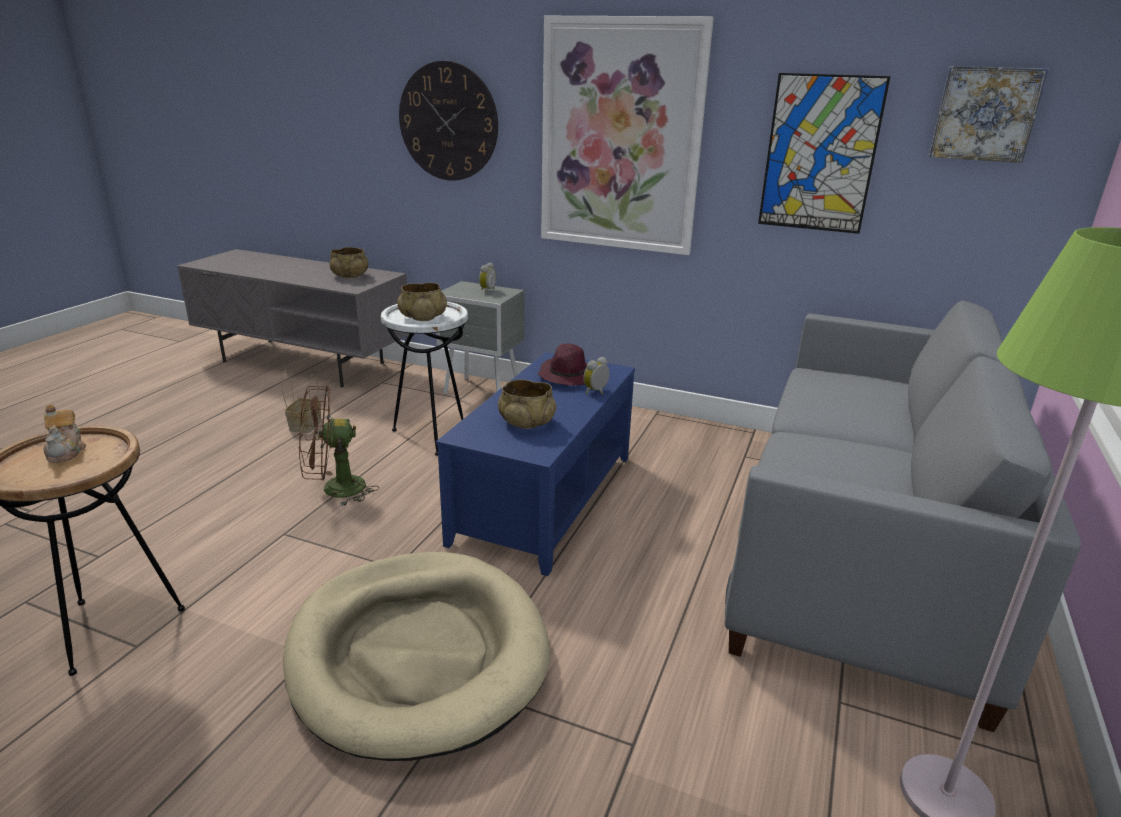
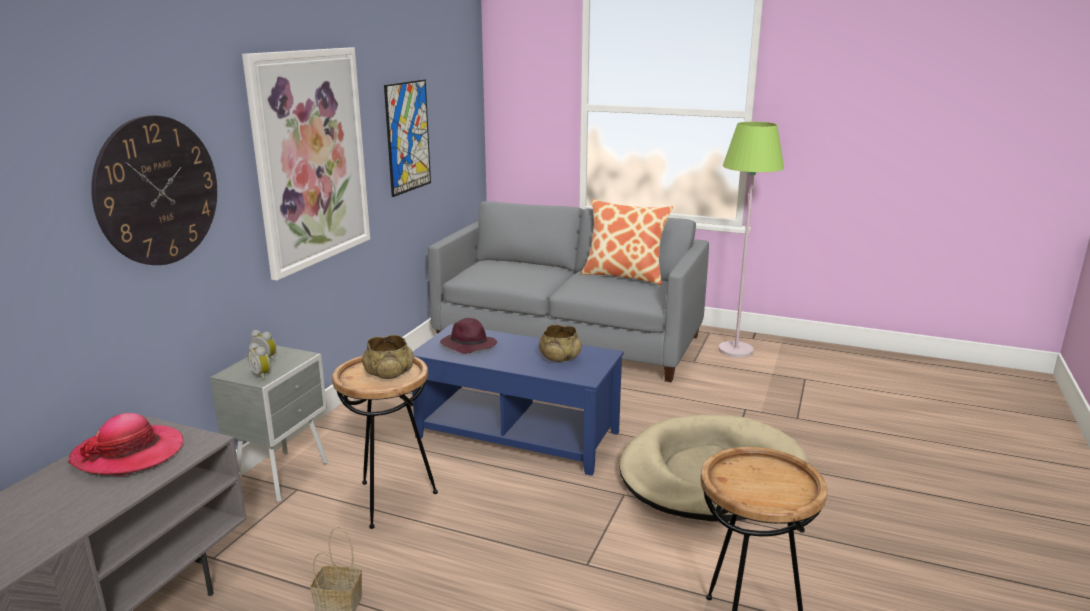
camera: 90 degrees left, 5 degrees down
teapot [44,404,86,463] -> none
brown fan [299,386,379,507] -> none
beige bowl [330,247,368,278] -> hat [68,413,183,476]
white side table [381,302,468,456] -> brown side table [332,356,438,529]
alarm clock [583,357,610,394] -> alarm clock moved to [248,343,270,380]
picture [929,66,1049,163] -> none
none -> pillow [581,199,673,285]

